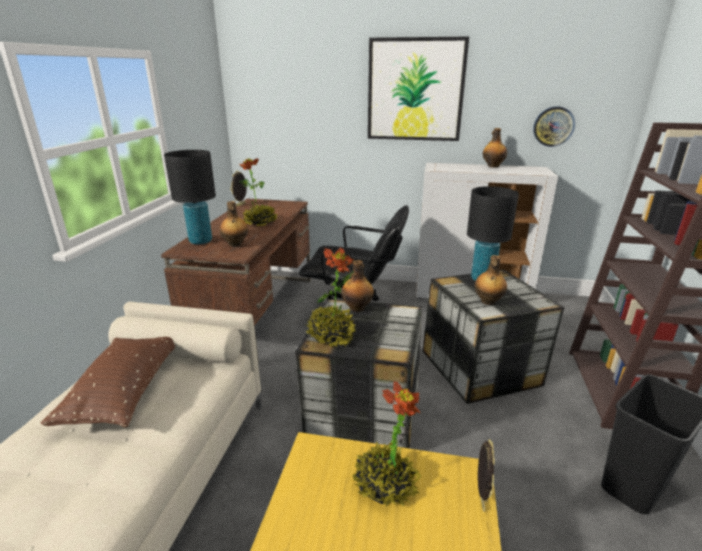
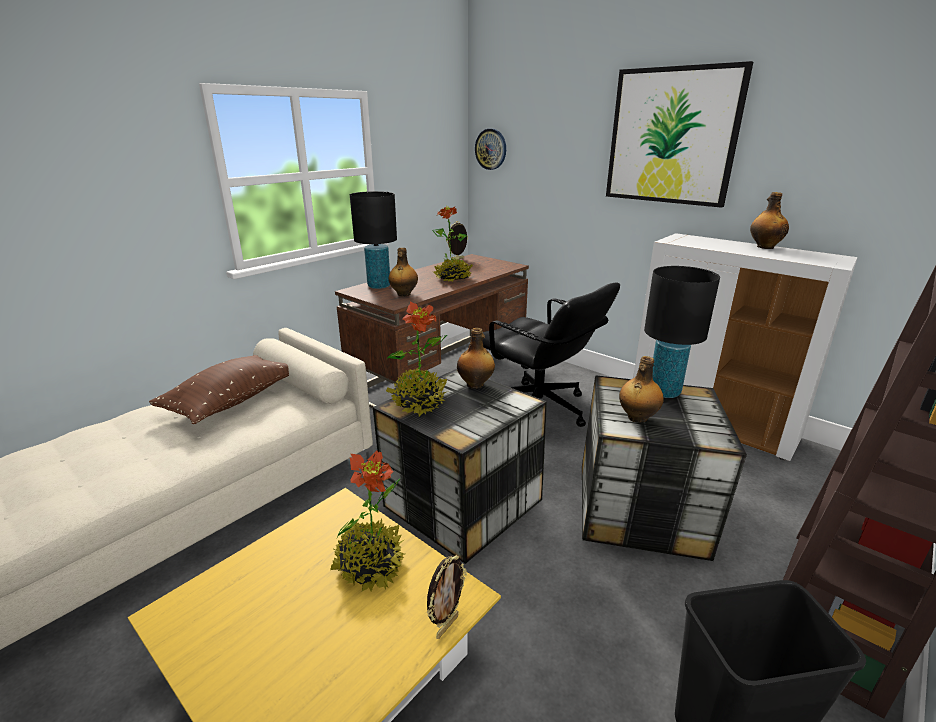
camera: 30 degrees right, 0 degrees up
wall clock [533,107,575,147] -> wall clock moved to [475,129,506,170]

